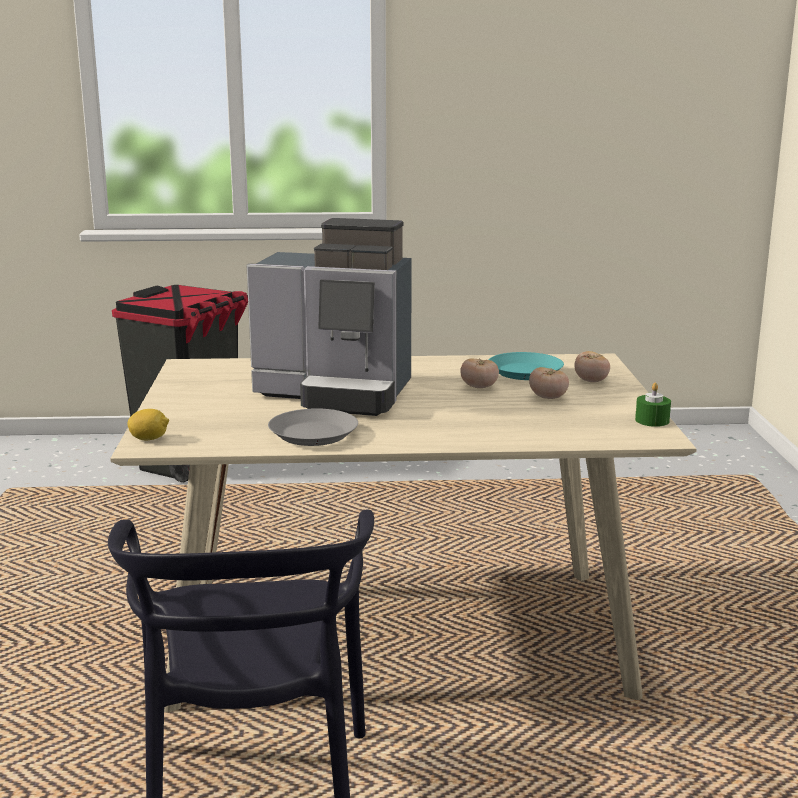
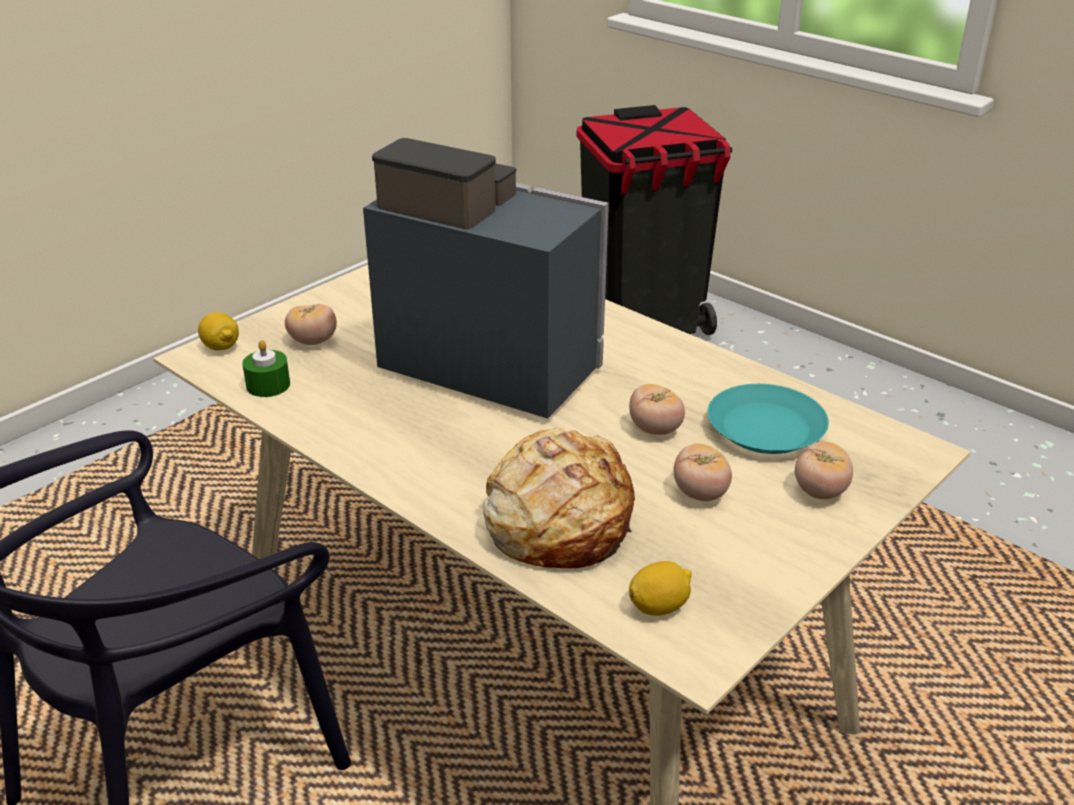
camera: 45 degrees right, 15 degrees up
coffee machine [247,218,412,416] -> coffee machine turned 150 degrees clockwise [363,138,609,418]
grey plate [268,409,358,446] -> none
green candle [635,383,671,427] -> green candle moved to [242,340,290,397]
none -> tomato [285,304,337,345]
none -> bread [483,427,635,568]
none -> lemon [629,561,692,616]

